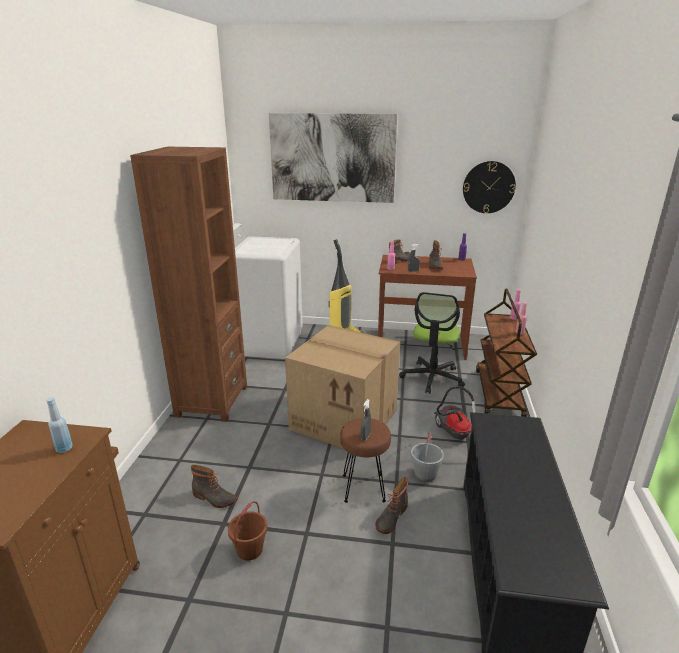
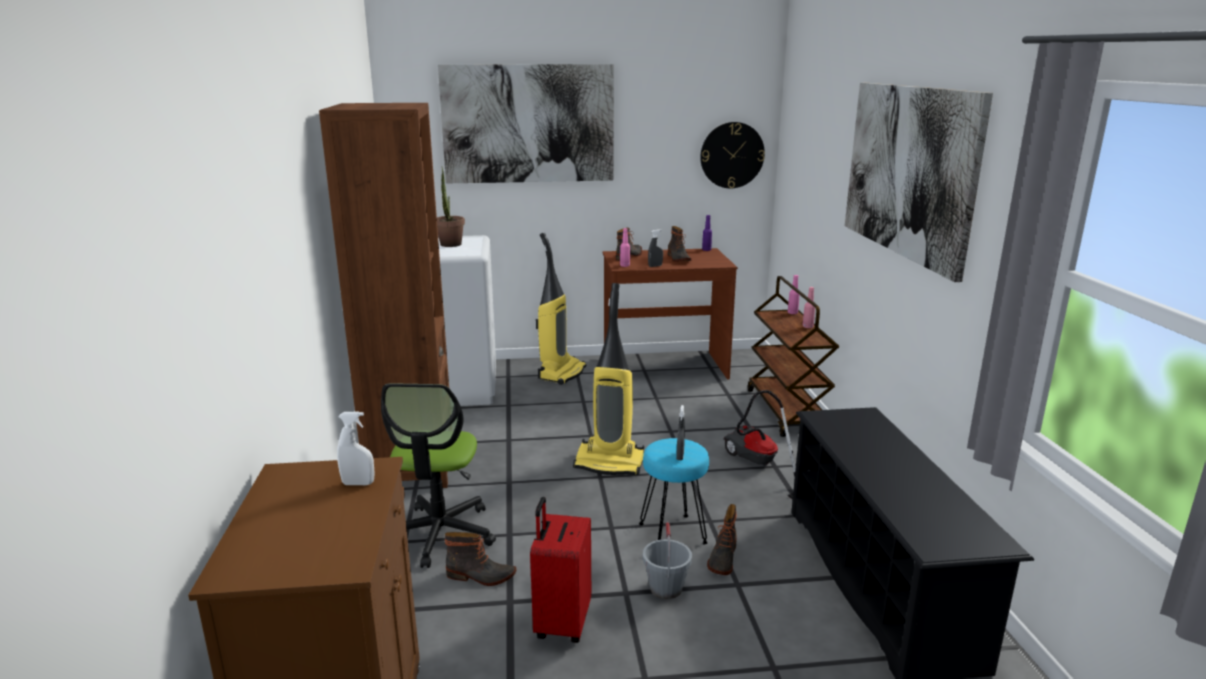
camera: 15 degrees left, 5 degrees down
blue bottle [46,397,73,453] -> white spray bottle [337,412,374,485]
brown bucket [228,501,268,560] -> red suitcase [530,497,591,643]
cardboard box [285,325,400,449] -> vacuum cleaner [573,283,644,475]
brown stool [340,418,391,503] -> turquoise stool [639,438,709,544]
office chair [399,292,465,394] -> office chair moved to [381,383,496,568]
grey bucket [411,433,444,482] -> grey bucket moved to [642,522,692,599]
none -> potted plant [437,167,465,247]
none -> picture [845,83,993,282]

